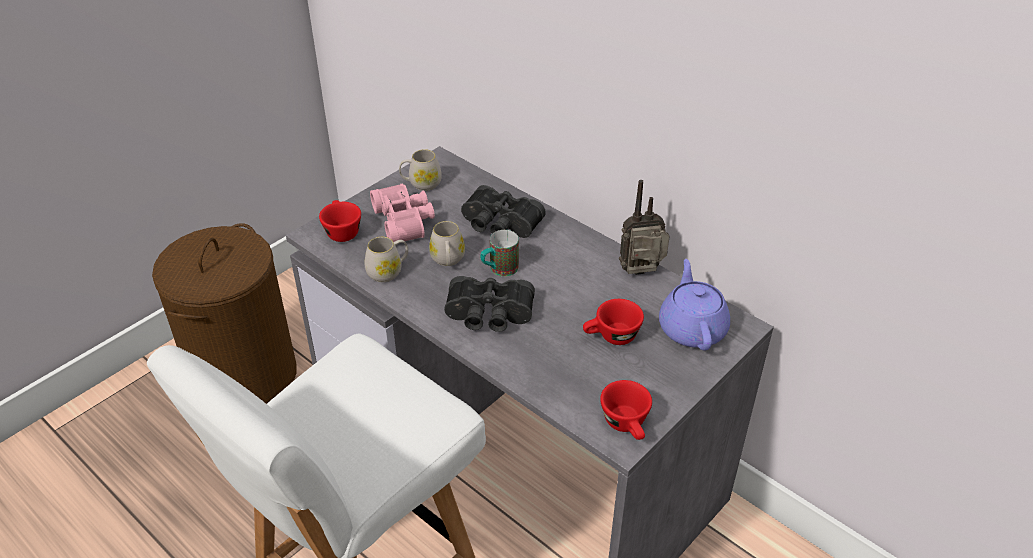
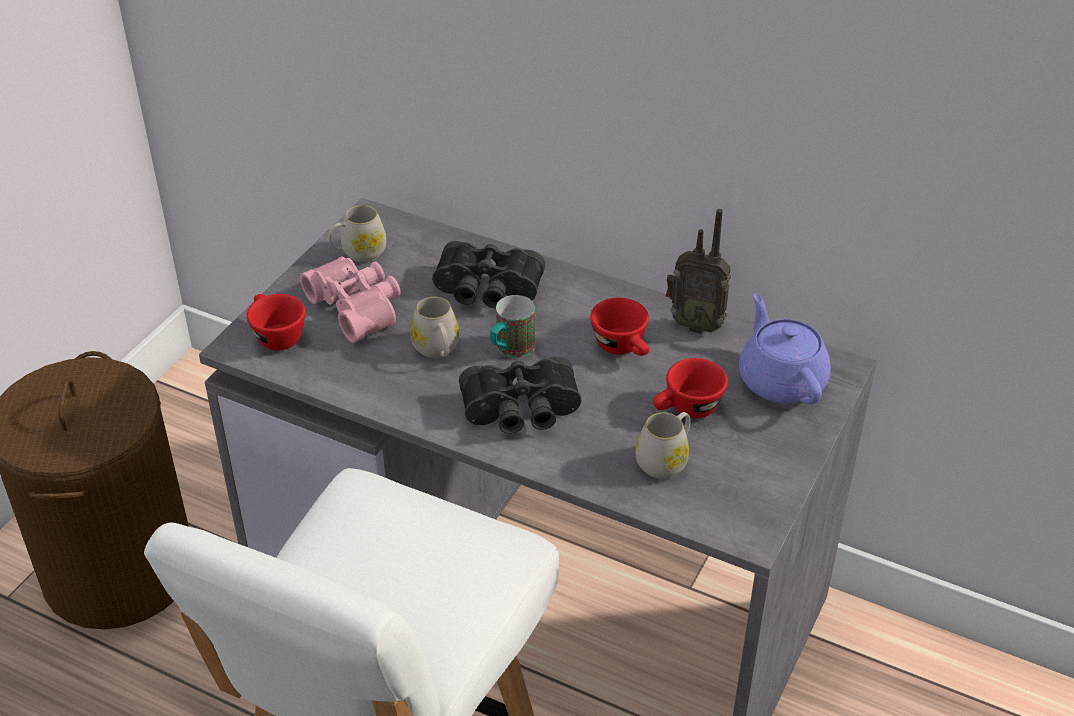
camera: 15 degrees left, 0 degrees up
white mug [365,237,408,282] -> white mug moved to [635,412,691,479]
red cup [600,380,652,440] -> red cup moved to [590,298,649,356]
radio [619,180,670,275] -> radio turned 135 degrees counterclockwise [666,209,731,334]

